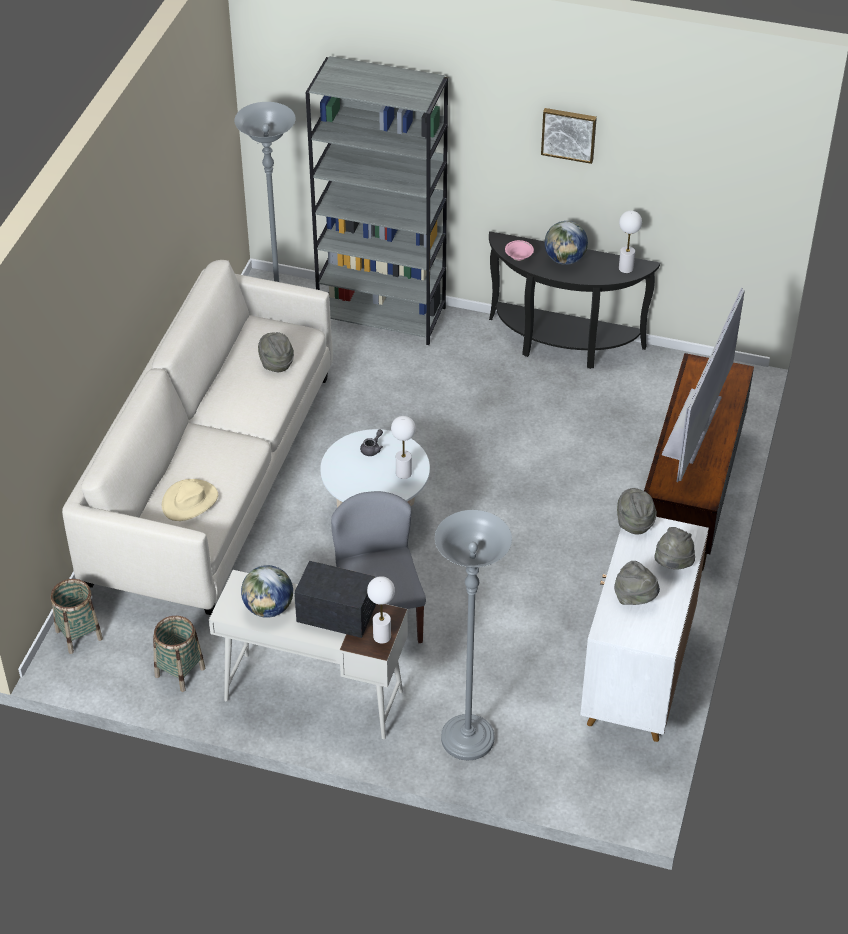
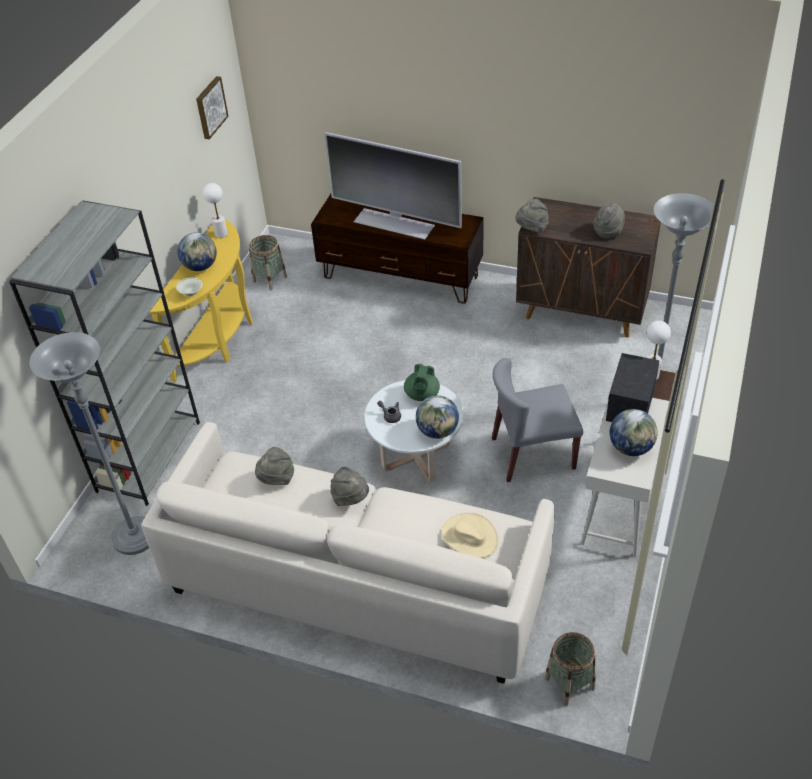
camera: 85 degrees left, 0 degrees up
basket [153,616,205,692] -> basket moved to [249,235,287,290]
white table lamp [391,416,416,479] -> green teapot [404,364,440,401]
black console table [489,231,660,369] -> yellow console table [148,219,253,382]
pink bowl [505,240,534,261] -> white bowl [176,277,203,296]
picture [541,108,597,164] -> picture moved to [196,76,229,139]
white cabinet [580,517,709,742] -> brown cabinet [516,197,661,338]
grey hat [655,527,695,570] -> grey hat moved to [330,467,369,506]
none -> globe [416,395,459,439]

